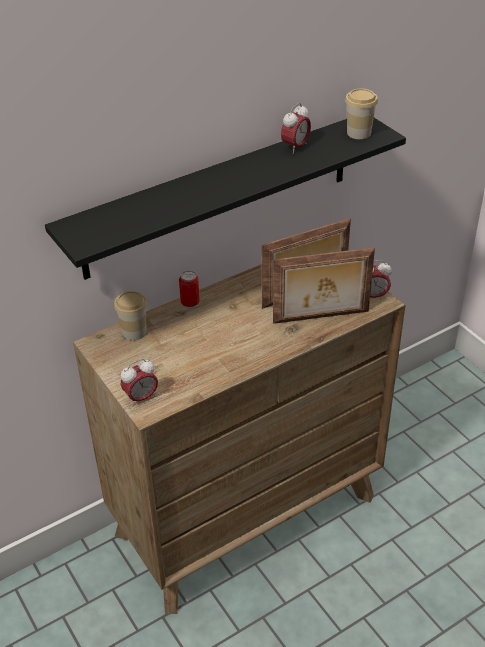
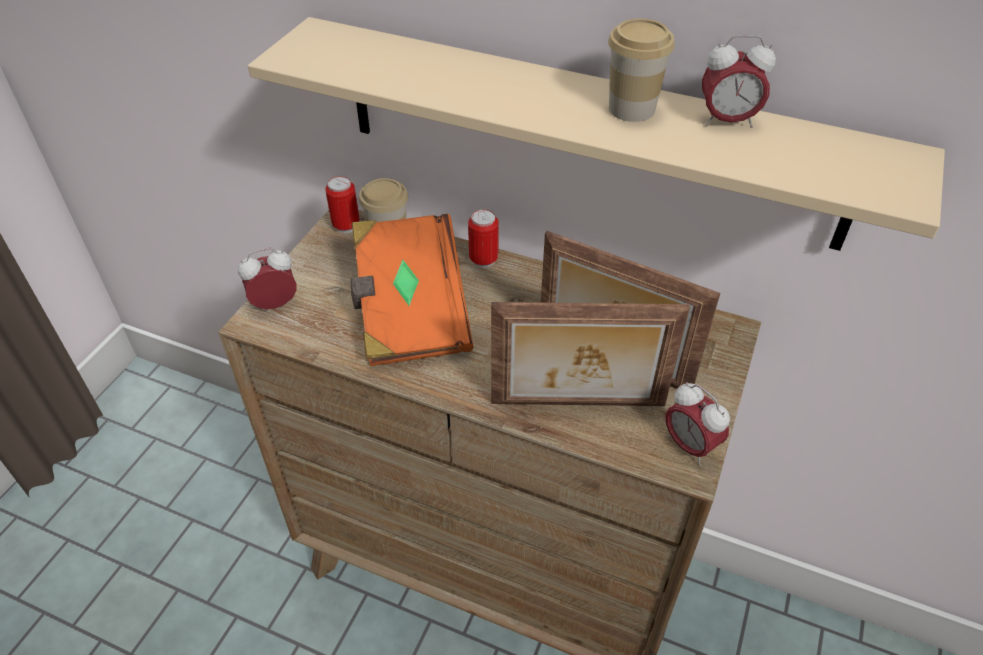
camera: 55 degrees right, 5 degrees up
black shelf [45,118,406,280] -> beige shelf [248,17,945,251]
alarm clock [121,359,158,406] -> alarm clock turned 135 degrees clockwise [238,248,297,309]
picture frame [273,247,375,324] -> picture frame turned 45 degrees counterclockwise [491,302,690,406]
cup [345,88,378,139] -> cup moved to [608,19,674,122]
none -> can [325,176,360,233]
none -> orange book [351,214,474,366]

